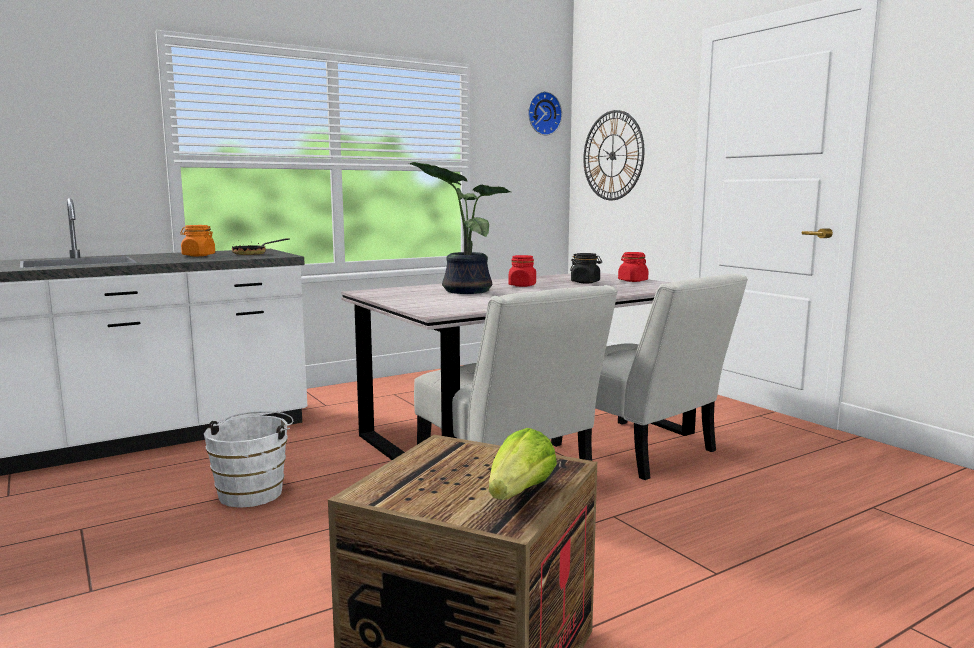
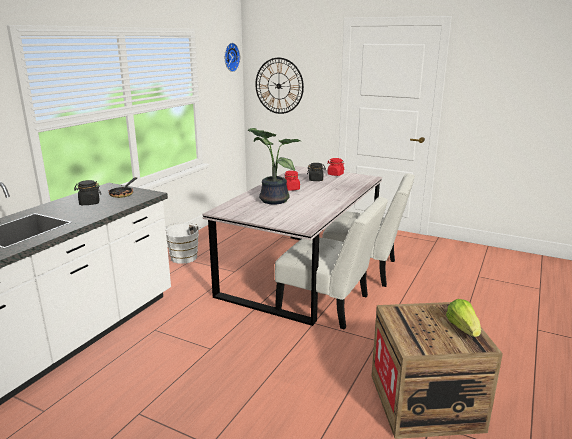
camera: 30 degrees left, 10 degrees up
orange jar [180,225,215,256] -> black jar [74,180,101,205]
white bucket [204,411,293,508] -> white bucket moved to [166,222,200,264]

